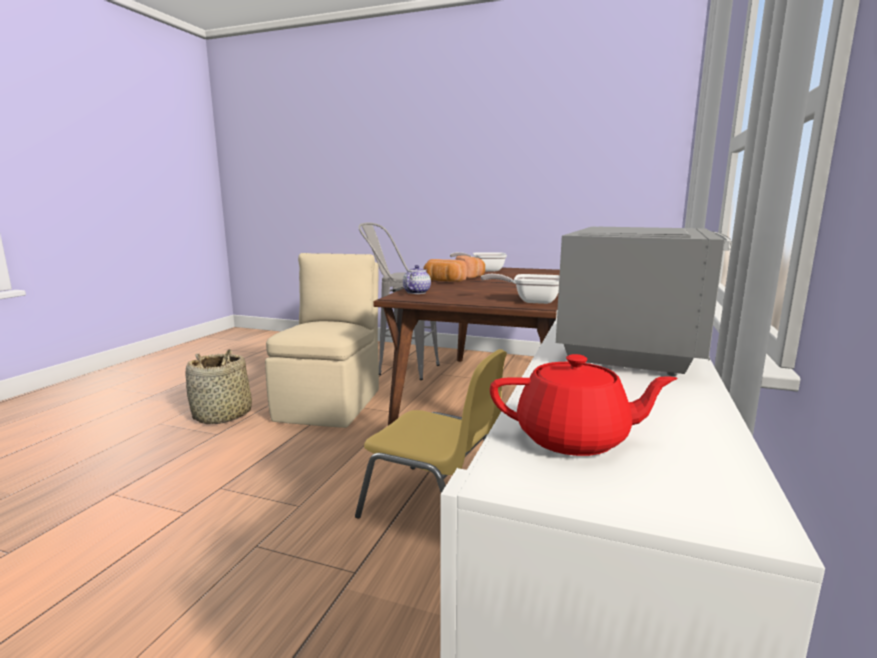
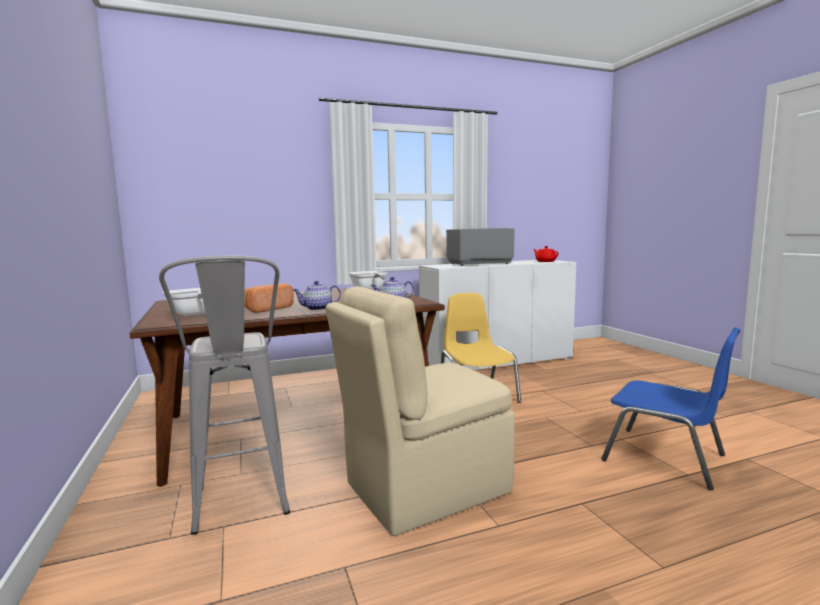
camera: 130 degrees left, 5 degrees down
basket [186,349,252,424] -> none
bread [423,259,468,282] -> teapot [293,281,341,310]
none -> blue chair [601,327,740,490]

